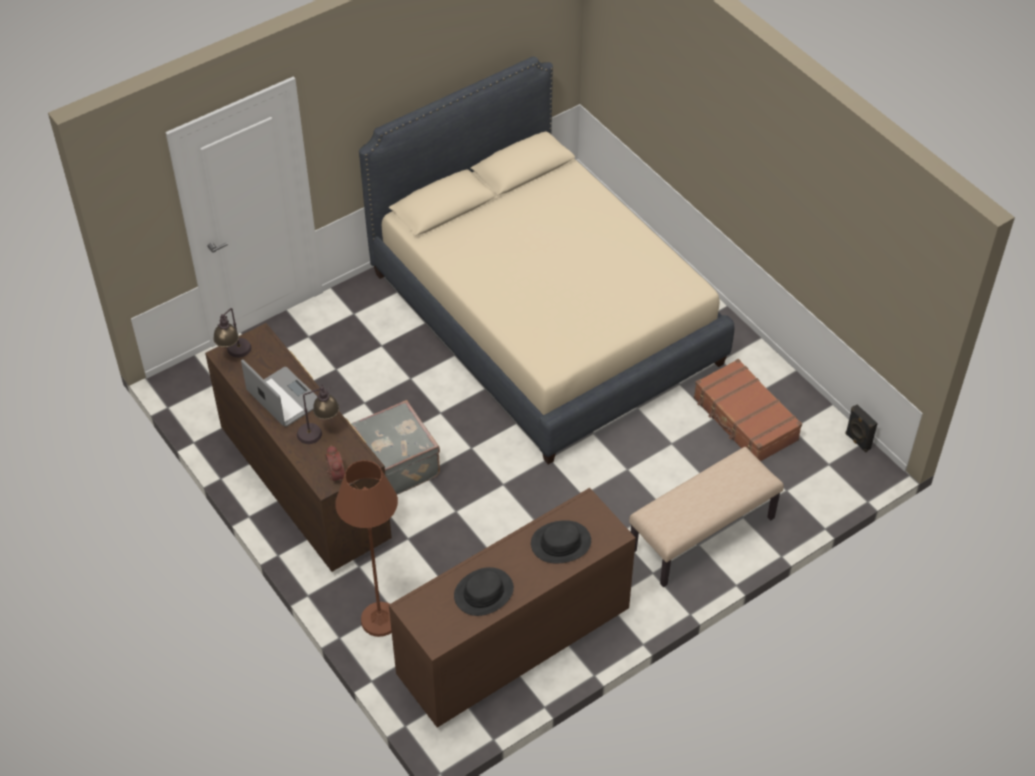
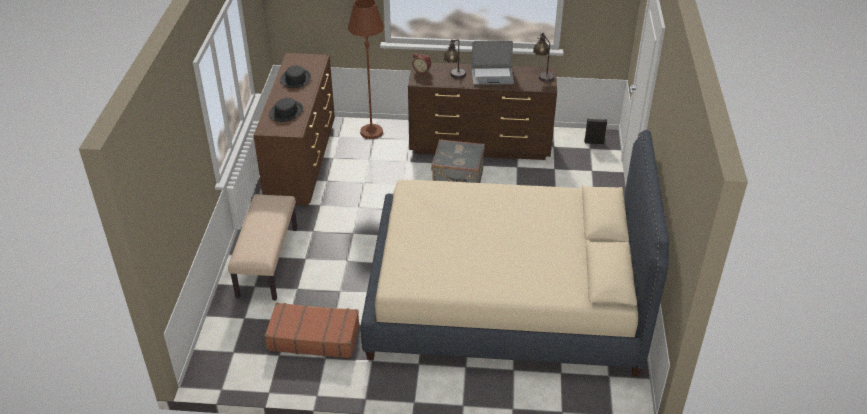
camera: 130 degrees right, 10 degrees down
black speaker [845,405,878,452] -> black speaker moved to [584,118,607,144]

